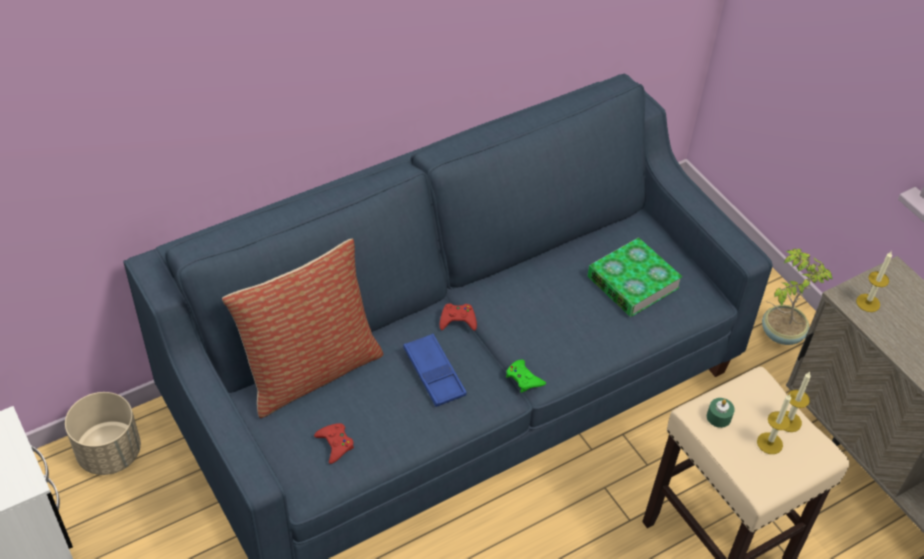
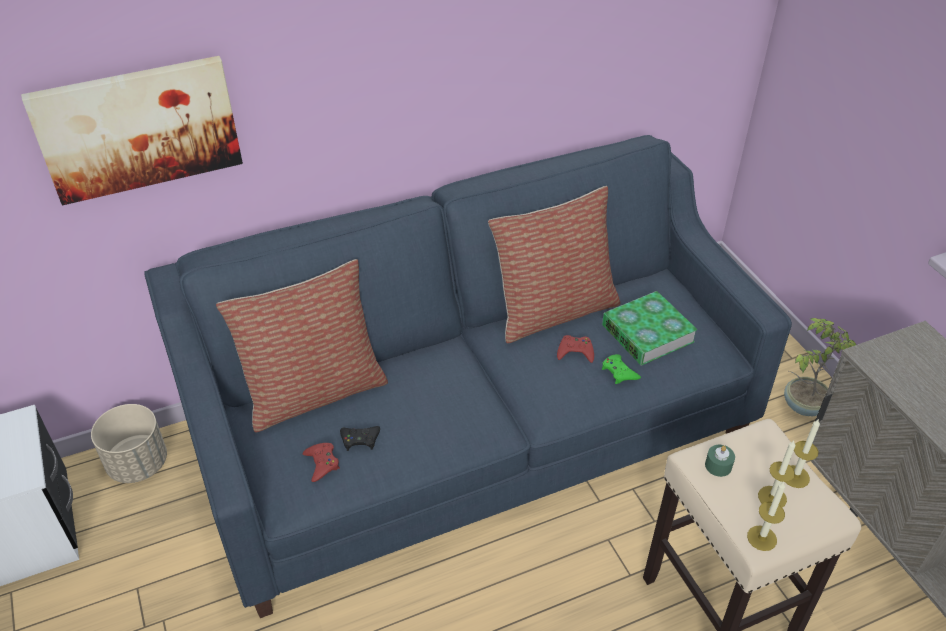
camera: 10 degrees right, 5 degrees down
blue tray [403,334,467,407] -> none
red game controller [439,304,477,331] -> red game controller moved to [557,335,594,363]
green game controller [506,360,546,393] -> green game controller moved to [602,354,641,384]
candle [856,252,892,312] -> candle moved to [747,482,785,551]
none -> picture [21,56,243,205]
none -> black game controller [340,426,380,451]
none -> pillow [488,186,620,344]

